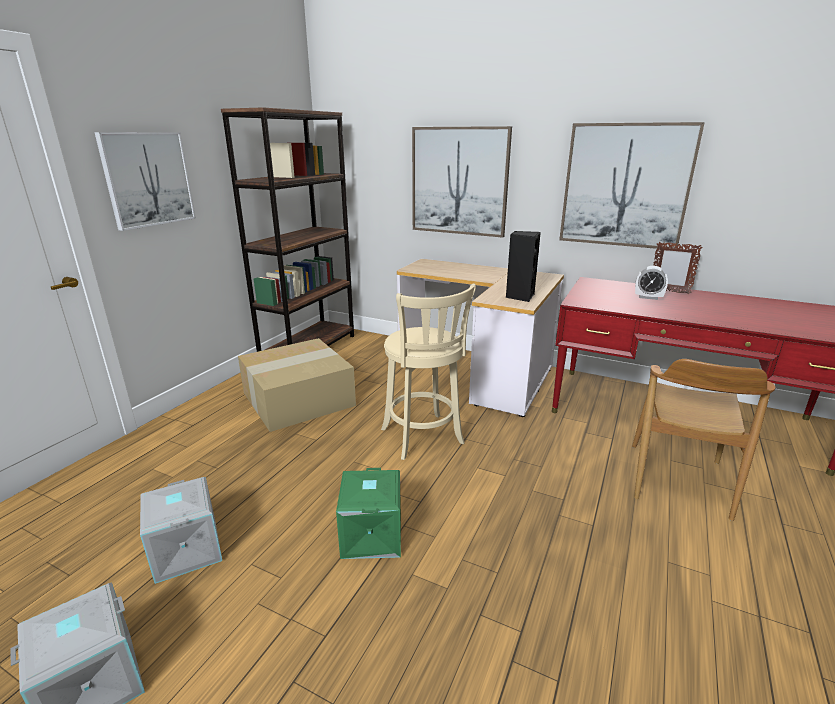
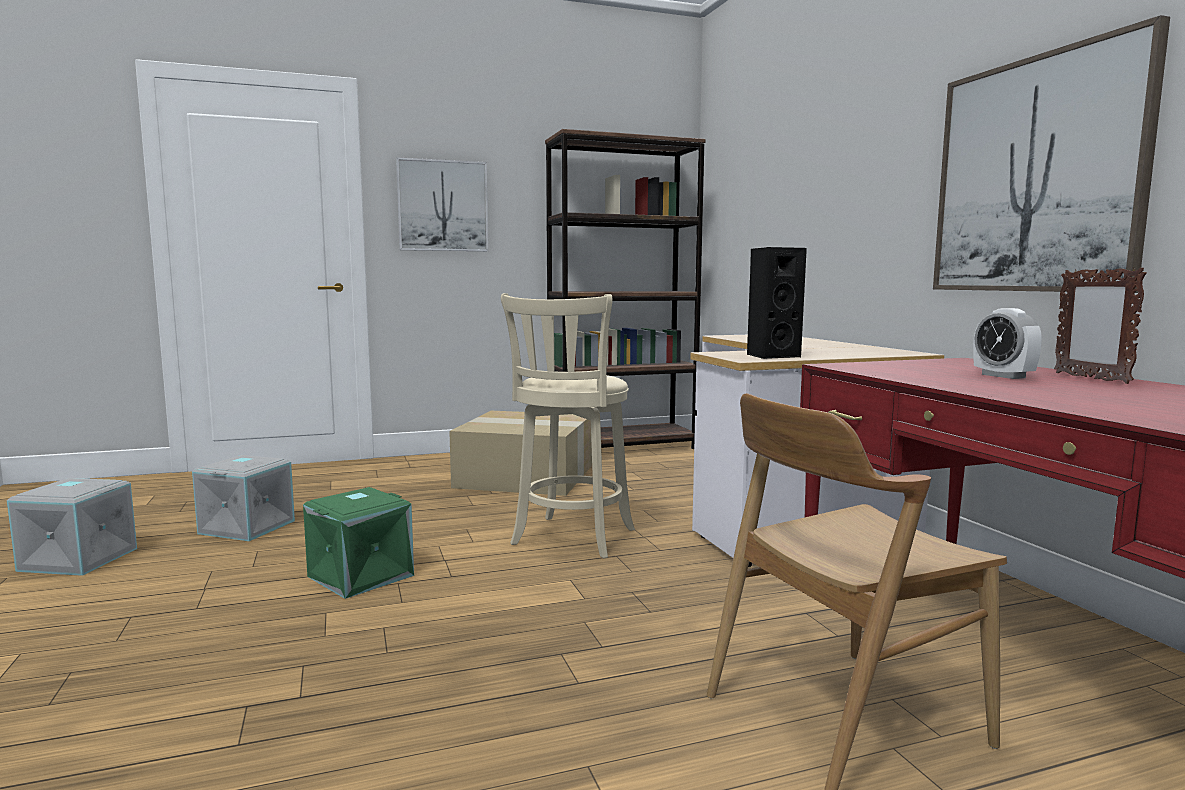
camera: 45 degrees right, 15 degrees down
picture [412,126,512,238] -> none

